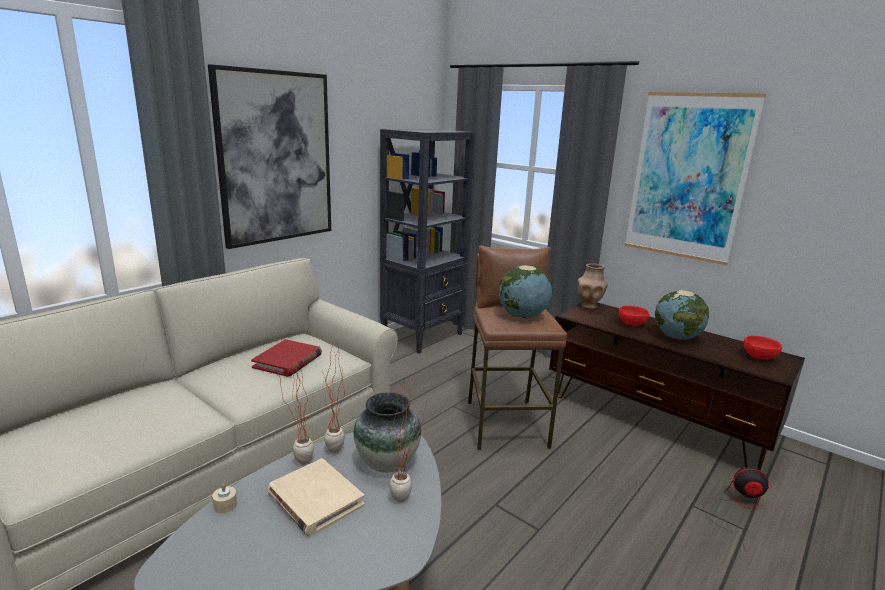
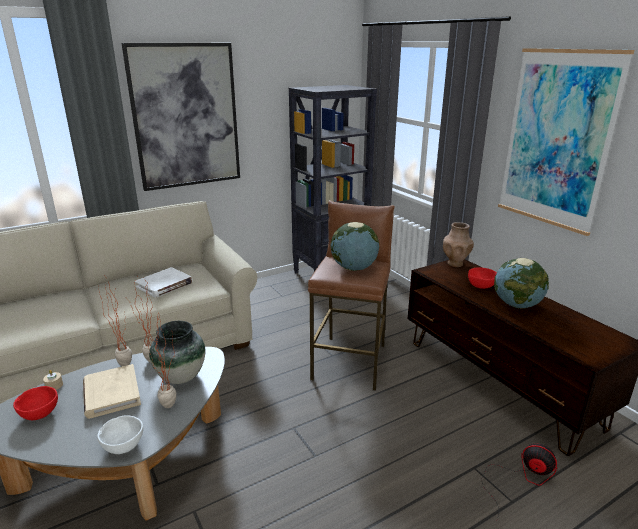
camera: 20 degrees right, 5 degrees up
red book [251,339,322,377] -> white book [135,267,193,297]
red bowl [744,336,782,360] -> red bowl moved to [13,386,58,420]
none -> white bowl [97,415,143,454]

